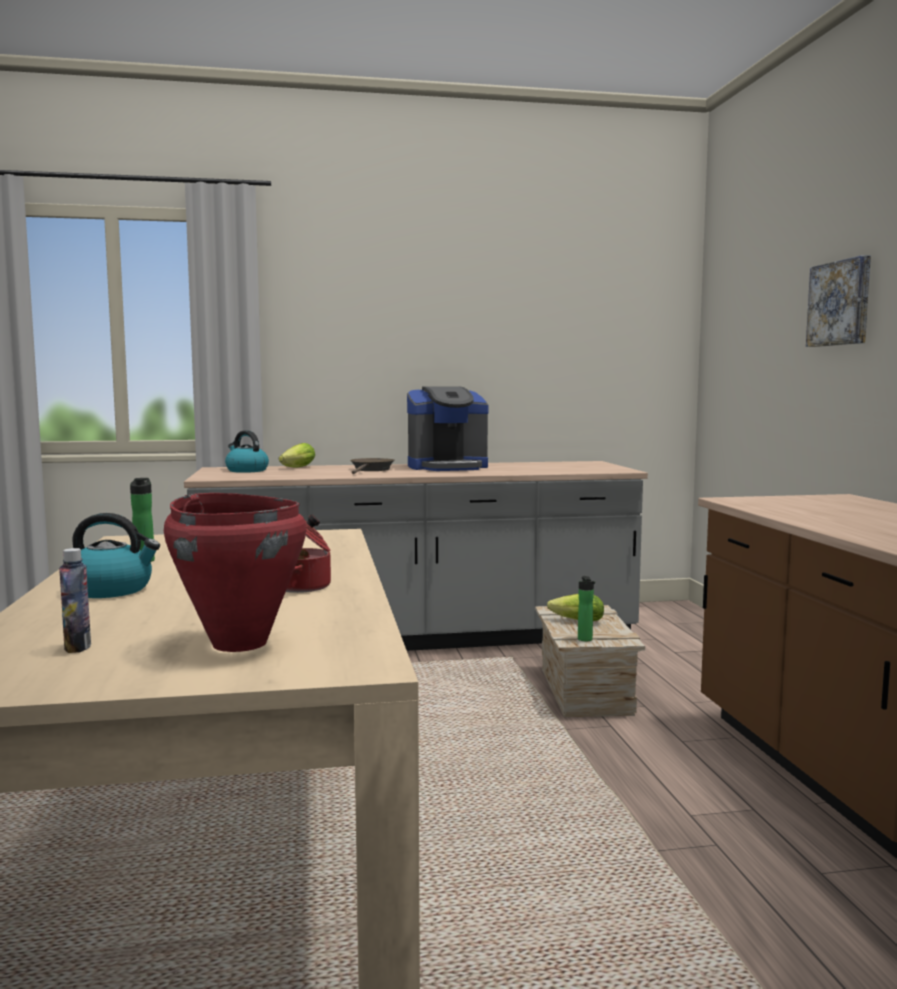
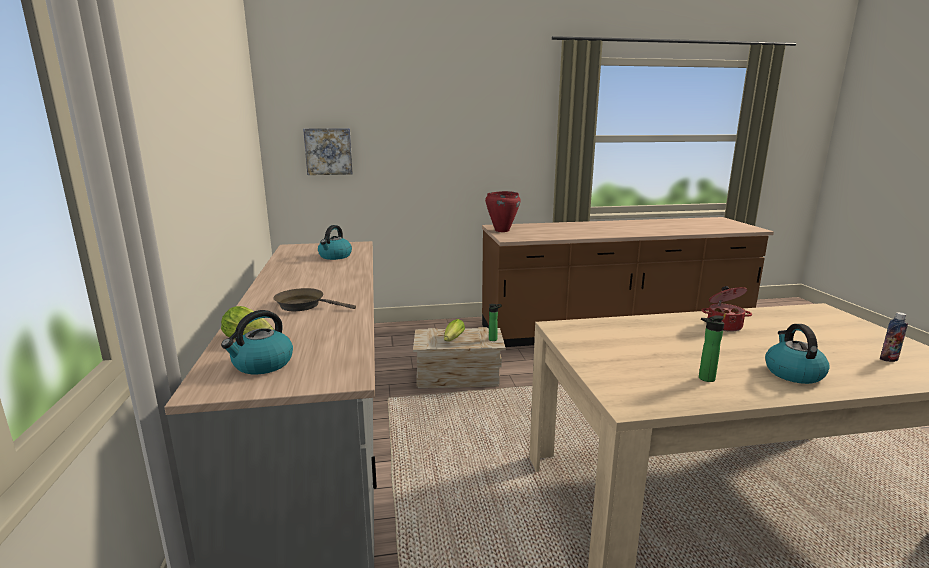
camera: 90 degrees left, 10 degrees up
red cooking pot [164,493,306,652] -> red cooking pot moved to [485,191,521,232]
coffee machine [407,387,488,471] -> none
picture [806,255,871,347] -> picture moved to [303,128,353,175]
none -> kettle [318,225,352,260]

